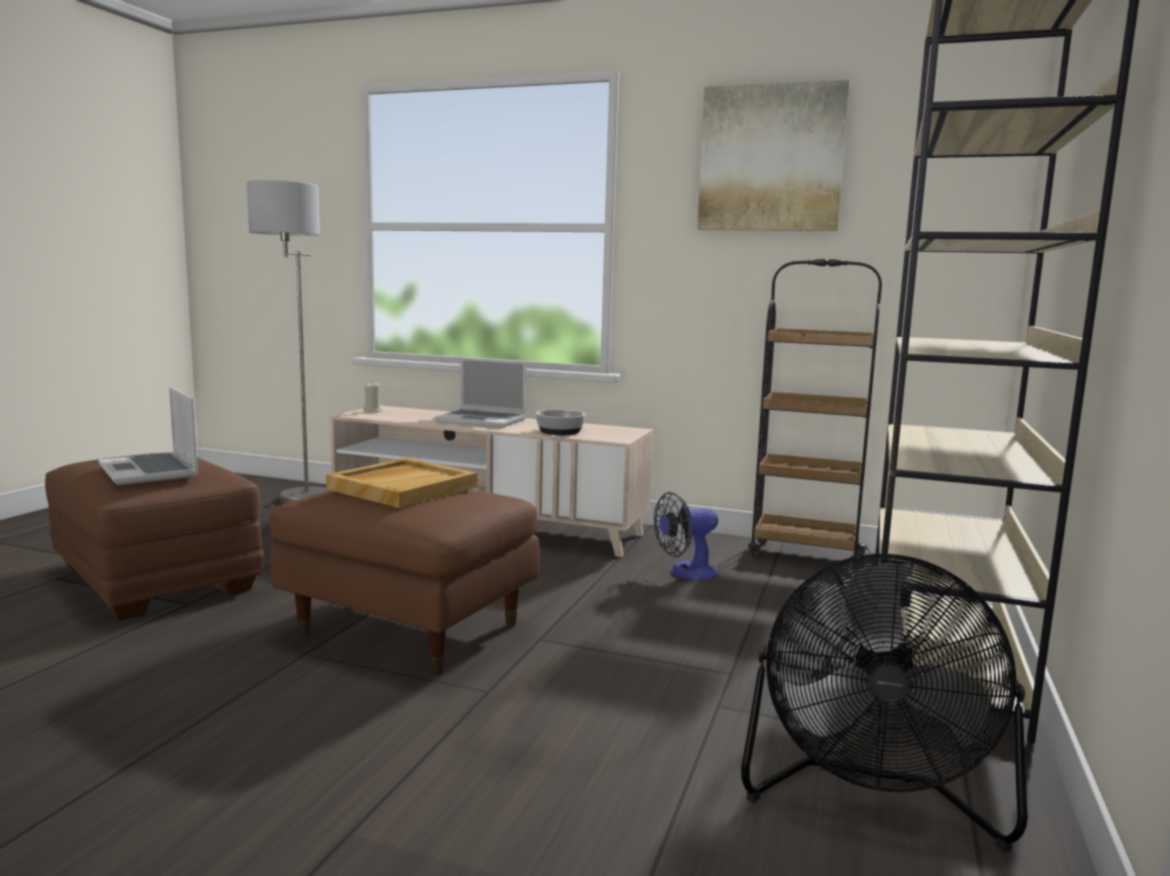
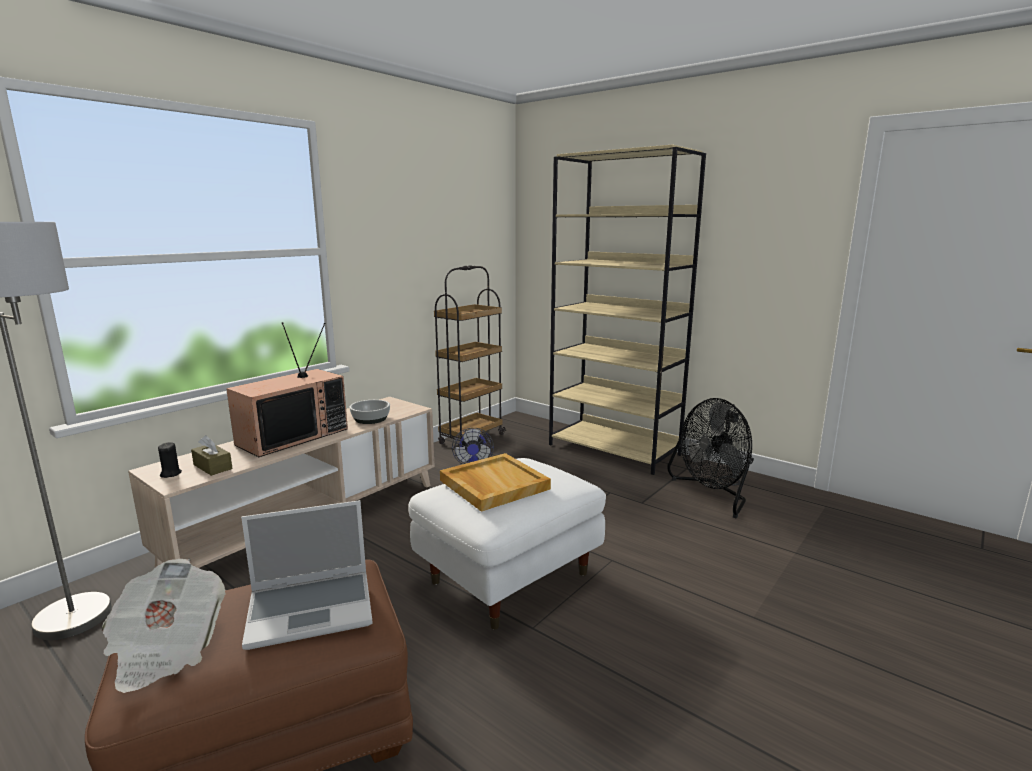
camera: 70 degrees left, 5 degrees up
brown ottoman [269,490,540,675] -> white ottoman [408,458,606,629]
beige candle [363,383,382,412] -> black candle [158,442,182,478]
laptop [435,358,526,428] -> television [226,322,348,457]
picture [697,80,850,231] -> none
black fan [741,554,1028,852] -> black fan turned 120 degrees clockwise [667,398,754,518]
none -> newspaper [102,559,226,693]
none -> brown tissue box [191,435,233,476]

